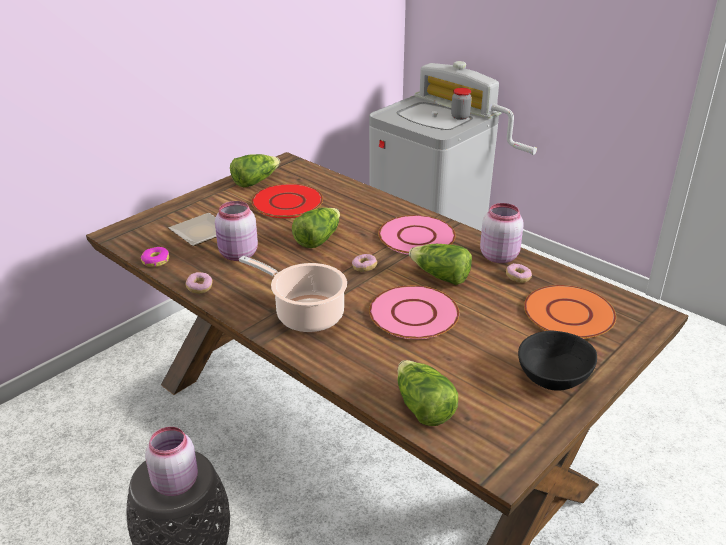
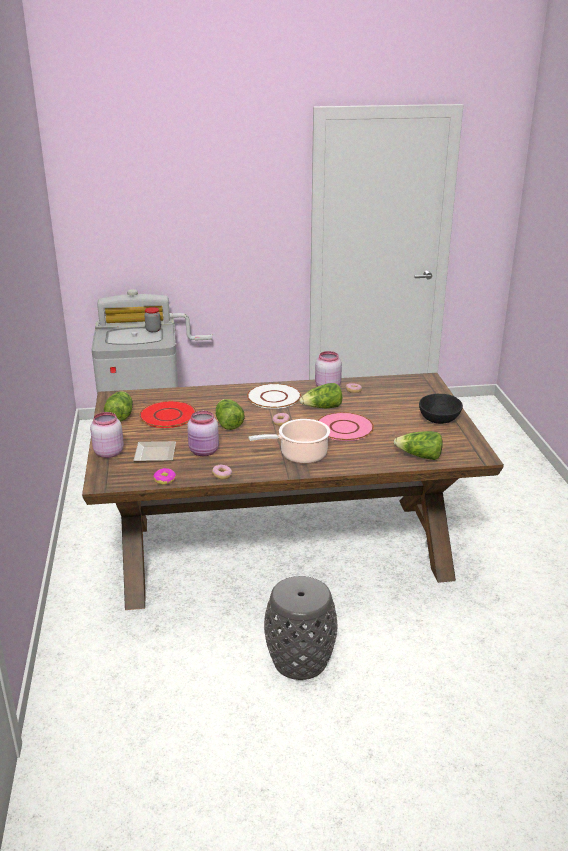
camera: 50 degrees left, 5 degrees down
pink jar [145,427,198,496] -> pink jar moved to [90,412,124,458]
pink plate [378,215,456,255] -> white plate [247,384,301,409]
orange plate [524,285,616,339] -> none

